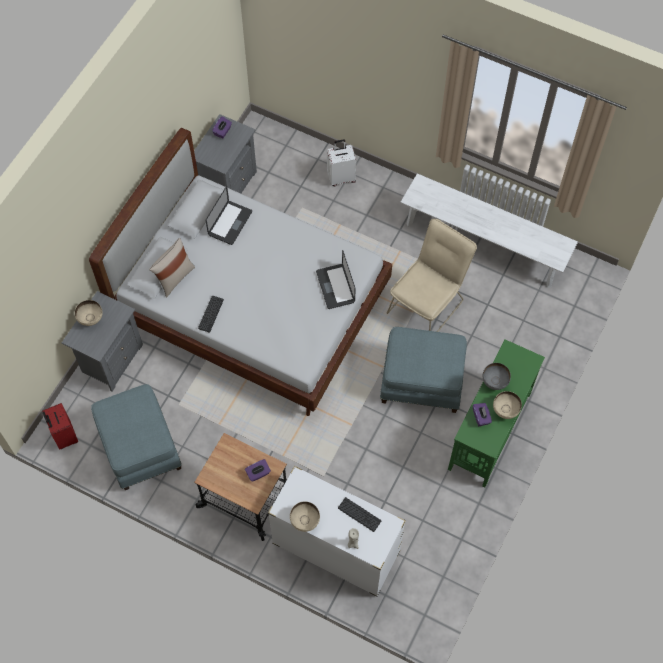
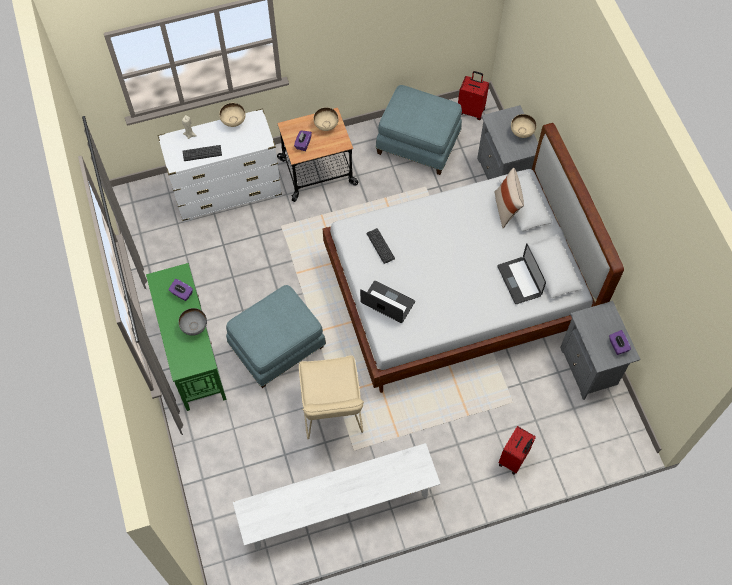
camera: 135 degrees right, 0 degrees up
keyboard [198,296,224,333] -> keyboard moved to [367,228,395,264]
white suitcase [327,139,356,186] -> red suitcase [499,426,536,474]
beige bowl [493,391,522,419] -> beige bowl moved to [313,107,339,131]

